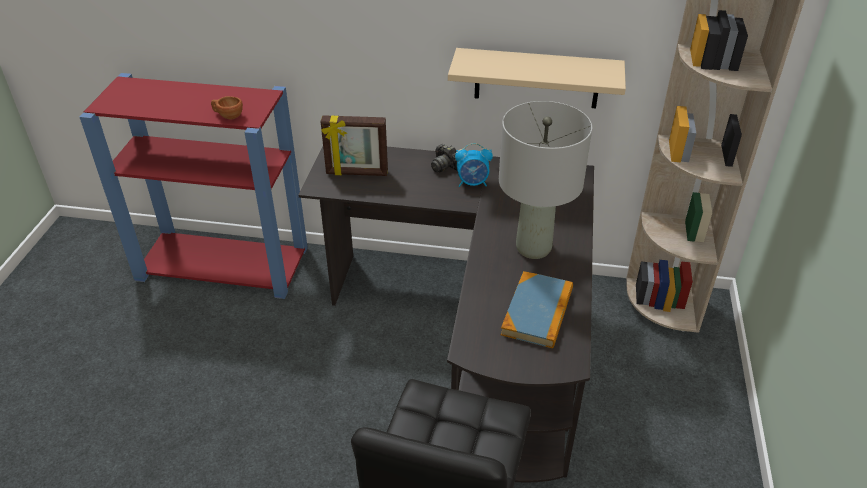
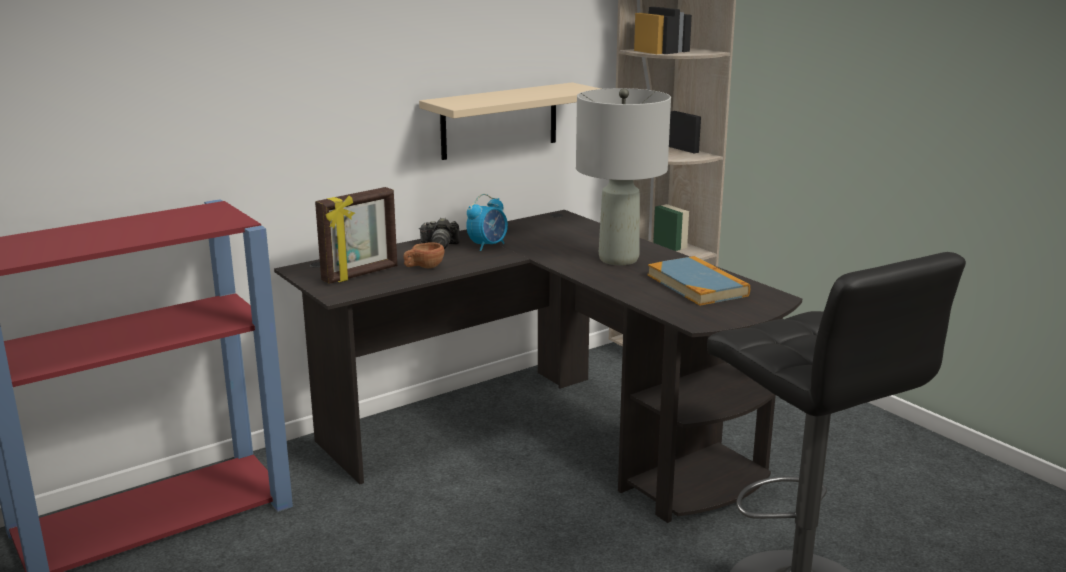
camera: 45 degrees left, 20 degrees down
brown cup [211,96,243,120] -> brown cup moved to [403,242,444,268]

